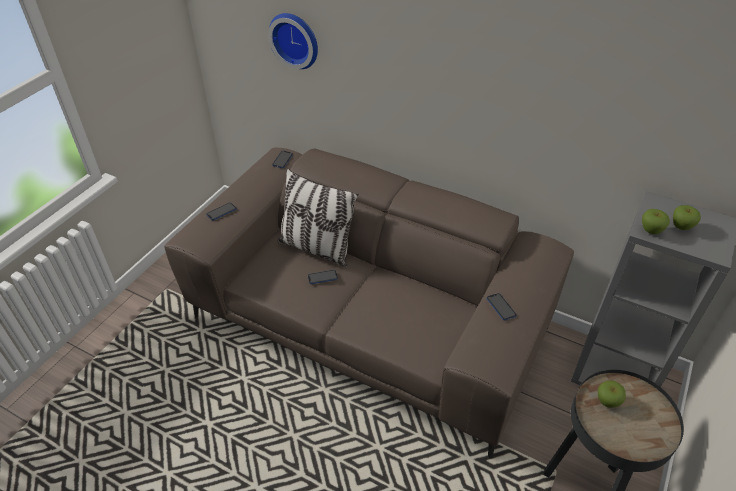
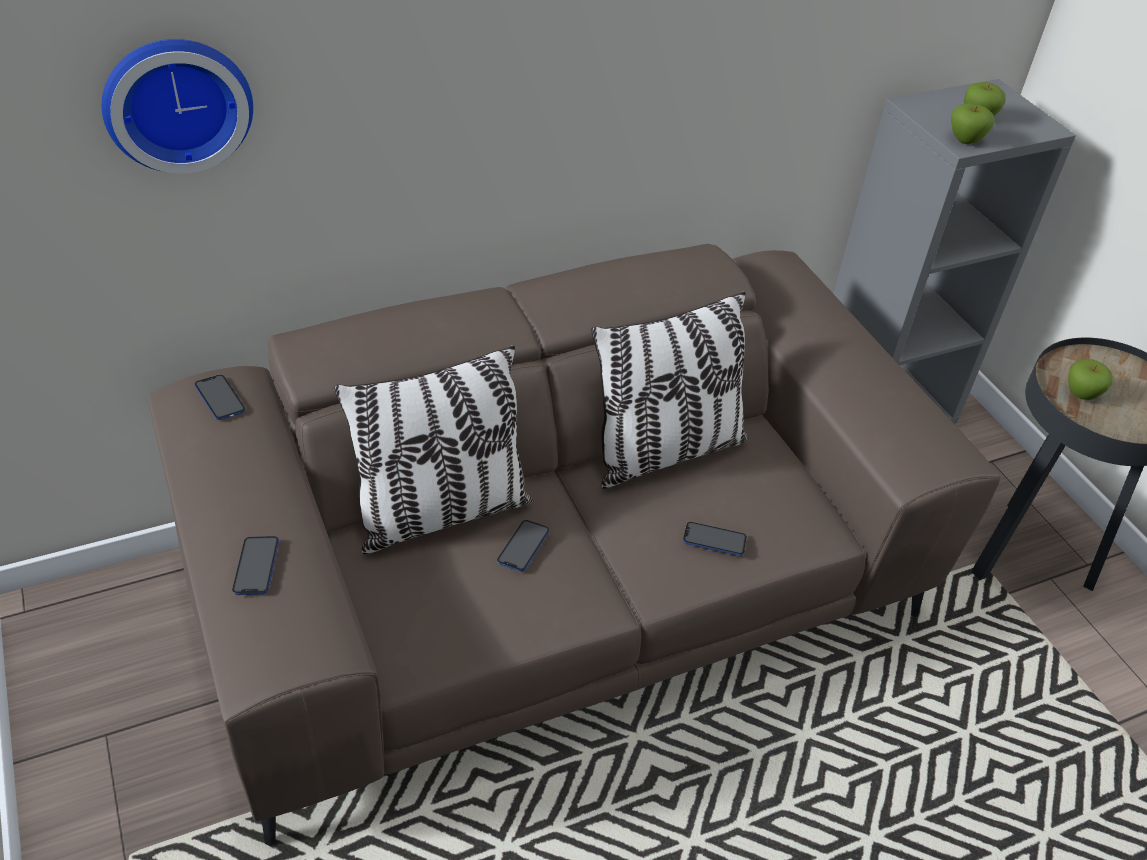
camera: 55 degrees left, 0 degrees up
phone [487,293,517,320] -> phone moved to [683,522,747,556]
none -> pillow [591,291,749,488]

